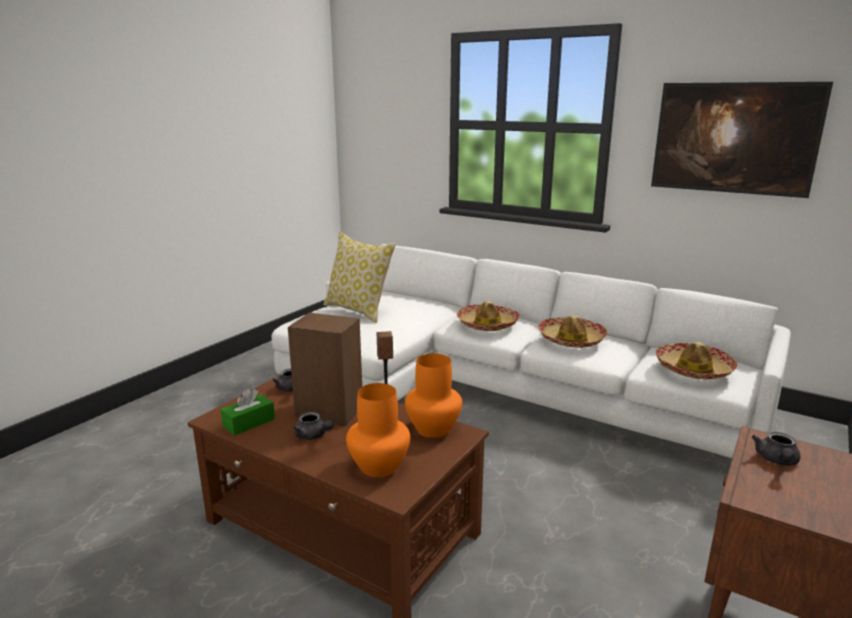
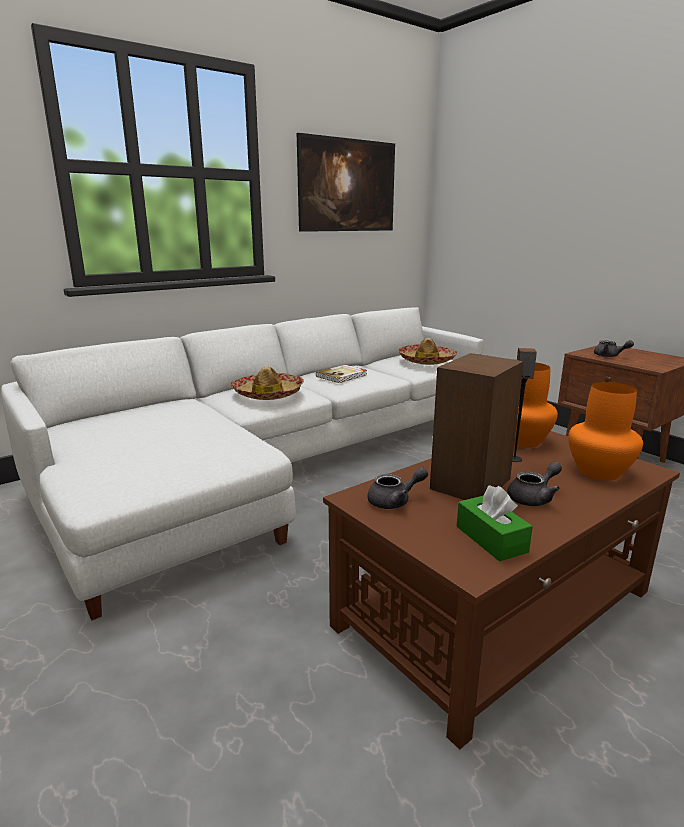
camera: 70 degrees left, 0 degrees up
pillow [323,232,396,323] -> none
hat [538,315,607,348] -> book [316,365,367,383]

